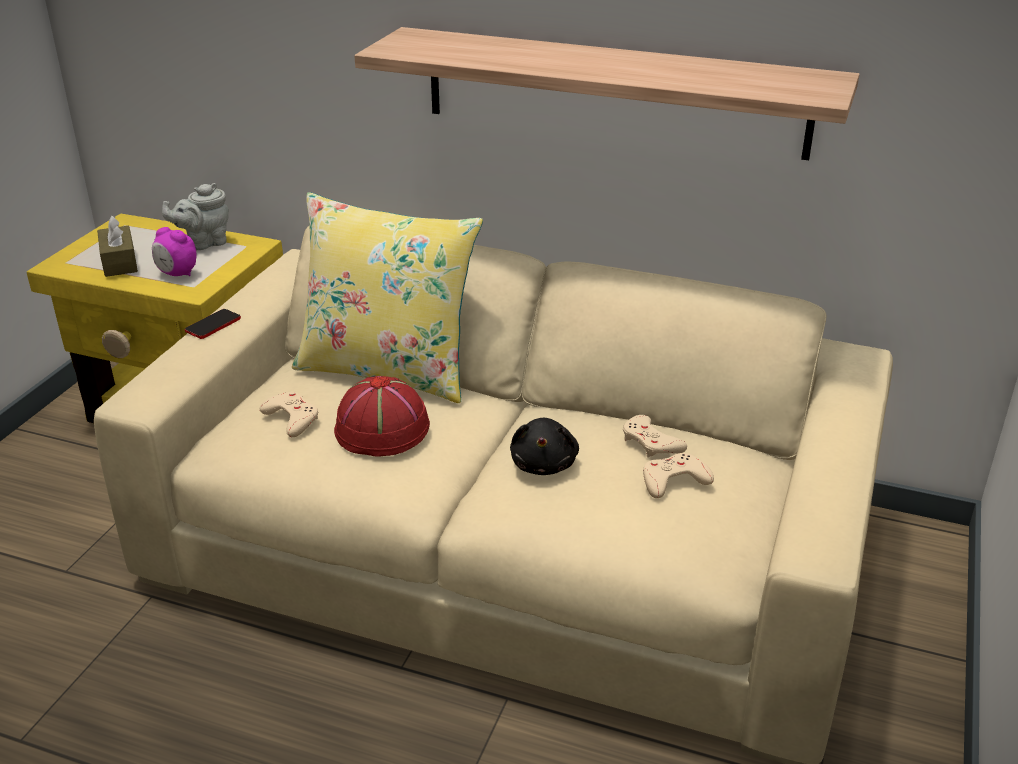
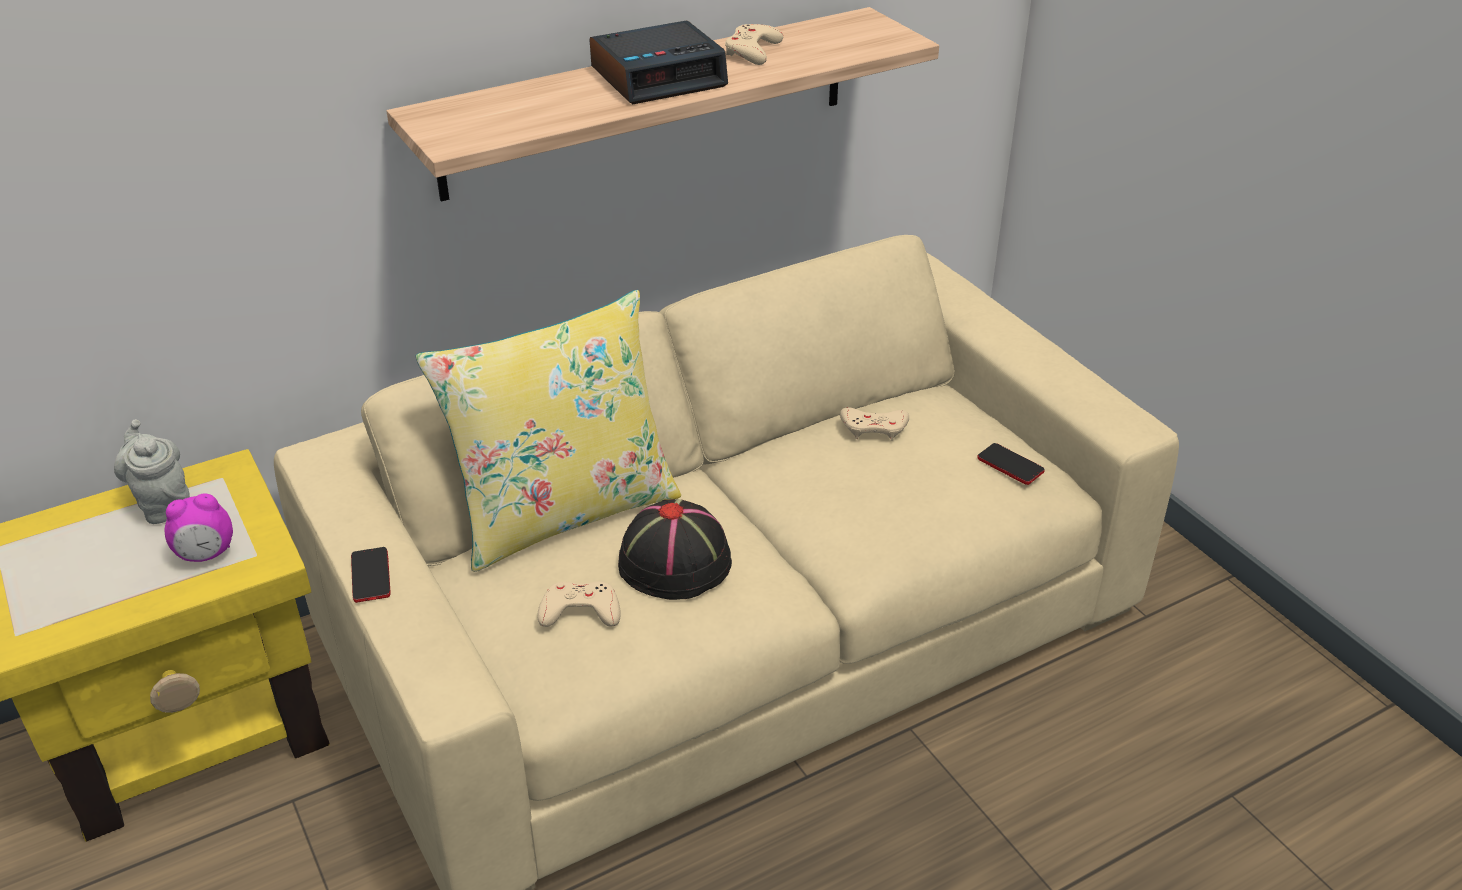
camera: 50 degrees left, 5 degrees up
brown tissue box [97,216,138,277] -> none
grey teapot [162,183,229,250] -> grey teapot turned 135 degrees clockwise [114,419,190,524]
red hat [334,376,430,456] -> black hat [618,499,732,600]
black plush toy [510,418,579,475] -> none
beige game controller [643,453,714,498] -> beige game controller moved to [725,24,783,65]
none -> alarm clock [589,21,728,104]
none -> phone [977,443,1045,485]

